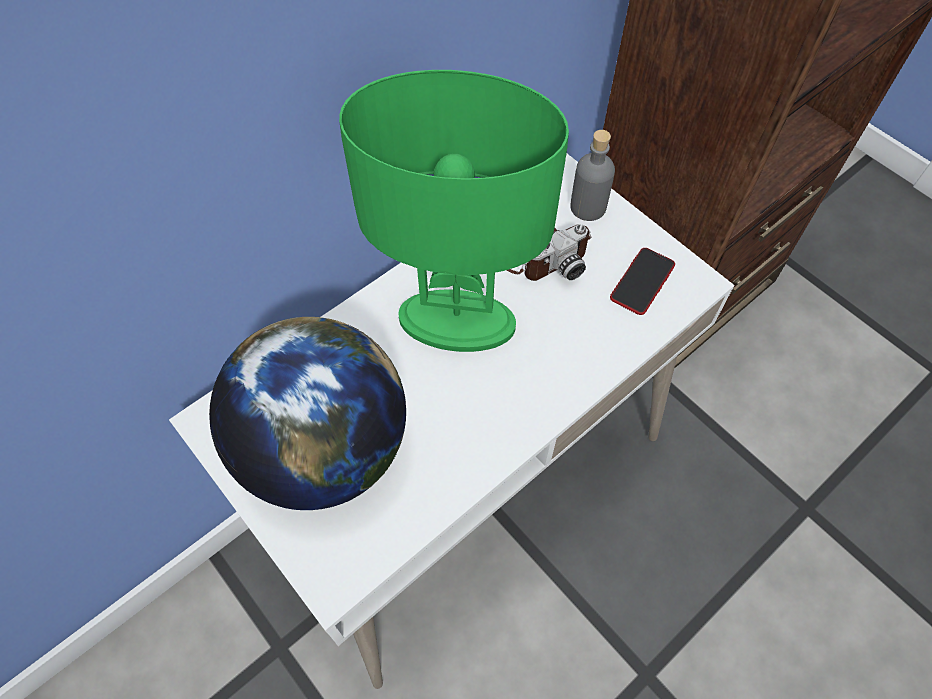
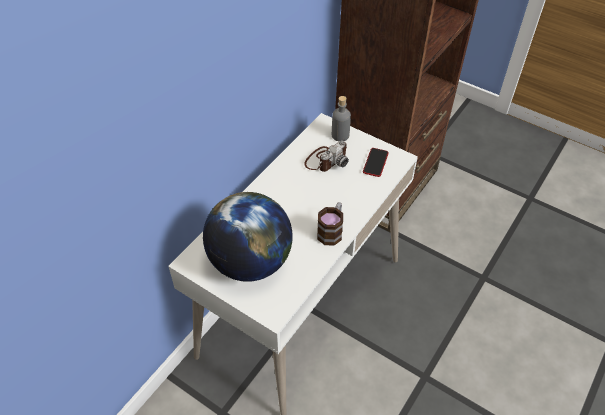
camera: 15 degrees left, 10 degrees down
green table lamp [339,70,569,352] -> none
none -> mug [317,202,343,246]

